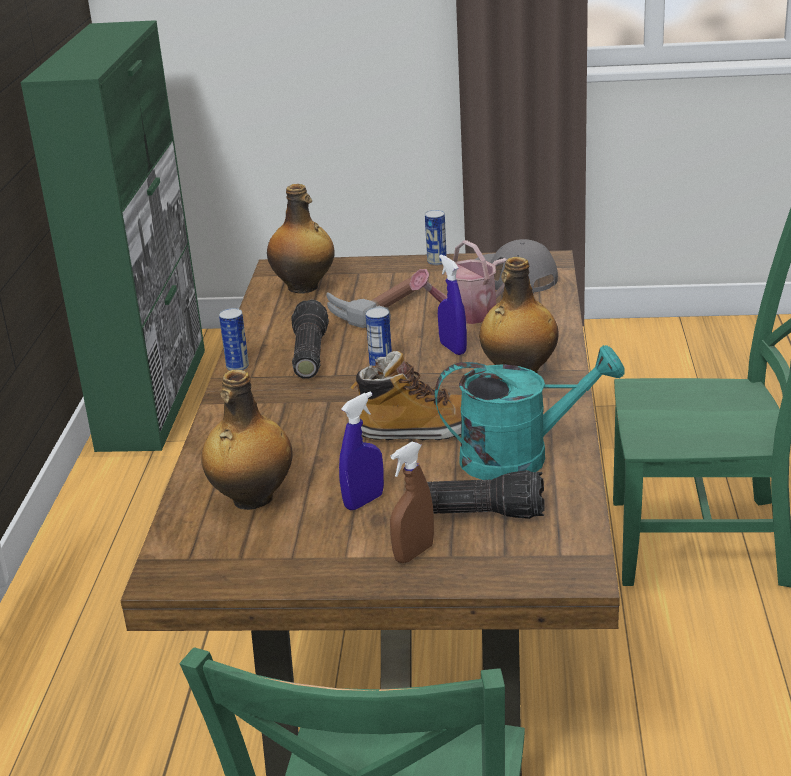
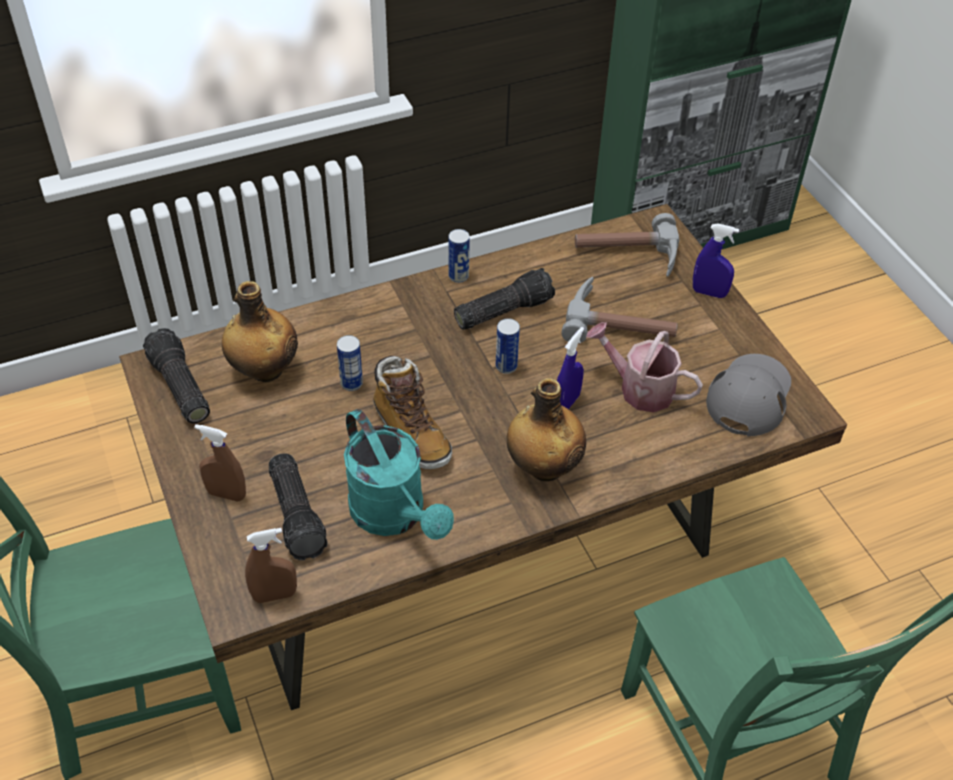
camera: 60 degrees right, 20 degrees up
bottle [267,184,335,293] -> hammer [575,213,680,277]
blue spray bottle [339,392,384,510] -> blue spray bottle moved to [693,223,739,298]
can [425,210,447,265] -> can moved to [337,335,363,391]
none -> flashlight [143,328,210,423]
none -> brown spray bottle [245,528,297,603]

